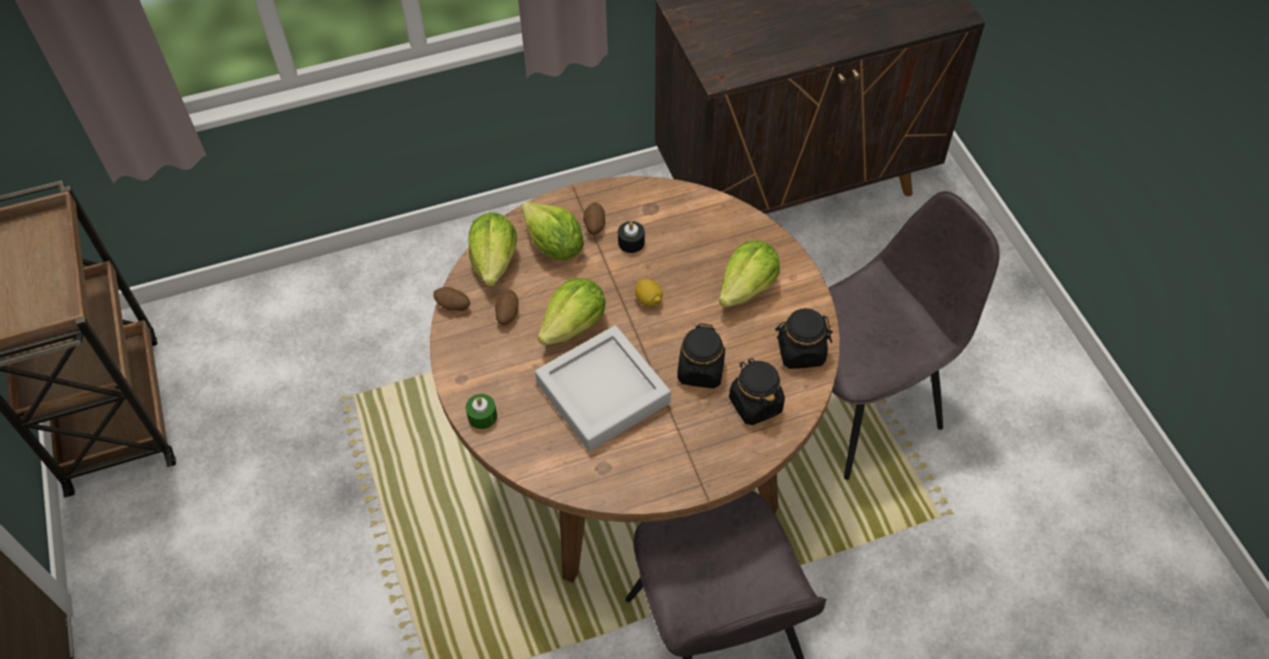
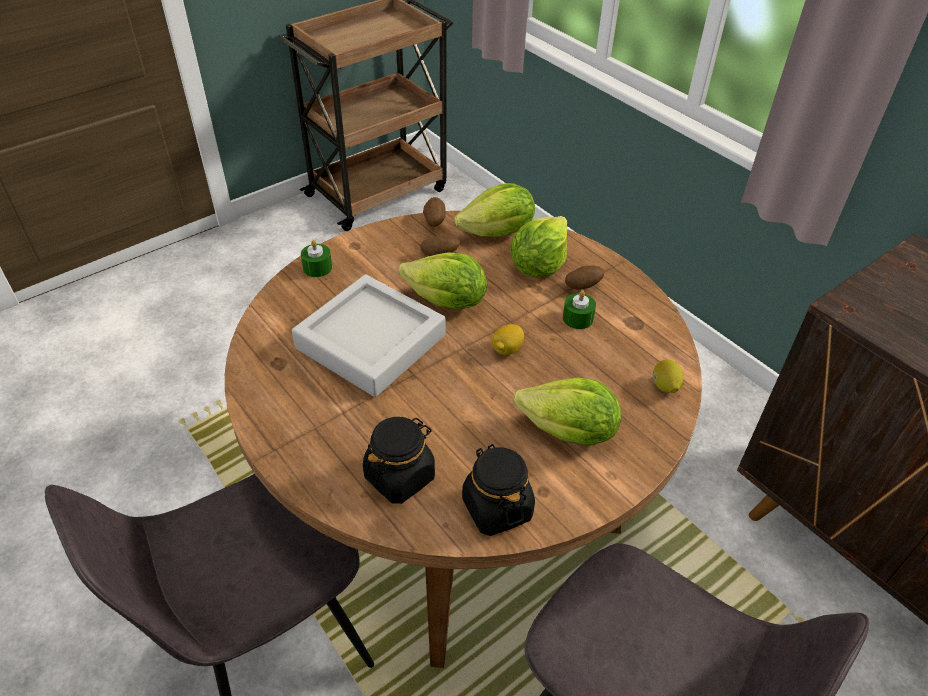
camera: 70 degrees right, 10 degrees down
black candle [618,221,645,253] -> green candle [563,290,596,329]
black jar [677,323,725,388] -> none
none -> lemon [653,359,684,393]

